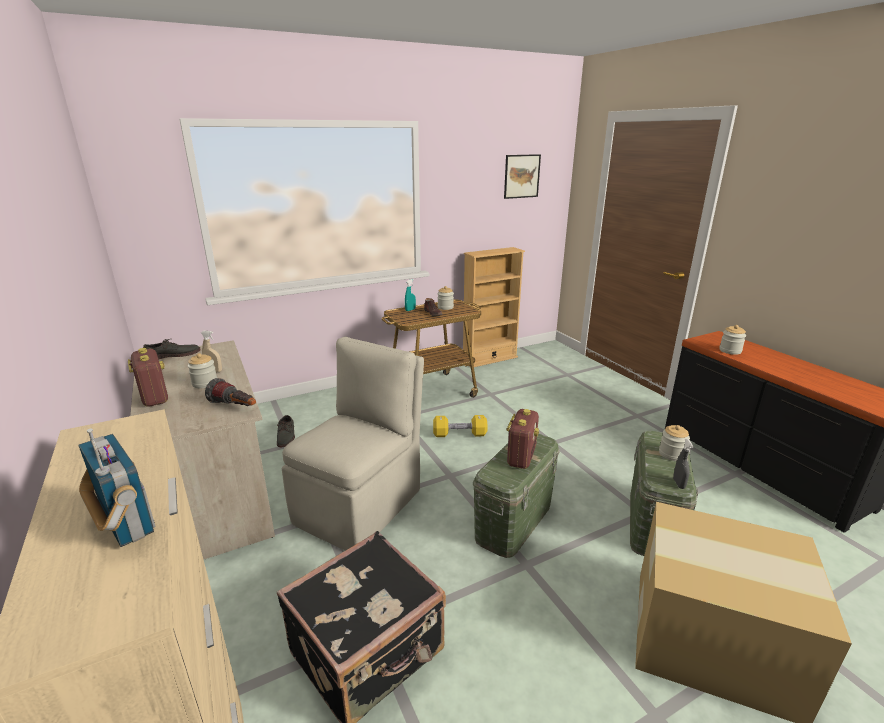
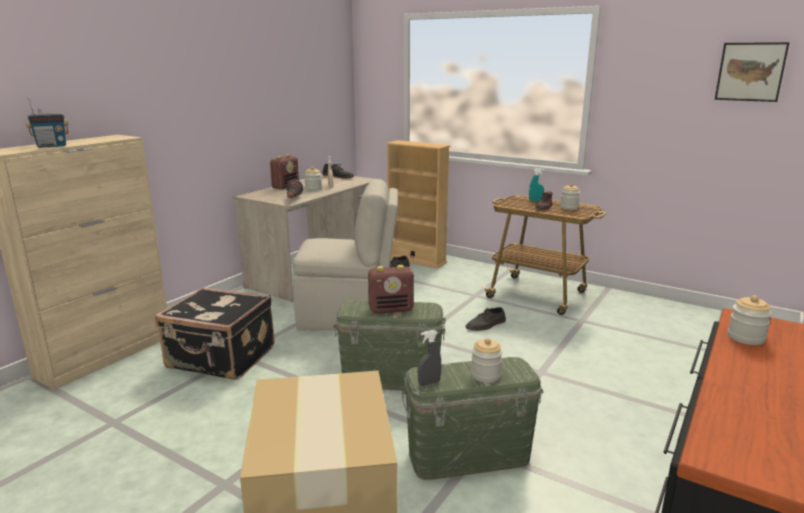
camera: 60 degrees right, 5 degrees down
radio [78,428,156,547] -> radio turned 45 degrees clockwise [26,97,68,148]
yellow dumbbell [433,415,488,437] -> grey shoe [466,307,506,331]
beige bookcase [463,247,525,367] -> beige bookcase moved to [386,140,450,269]

